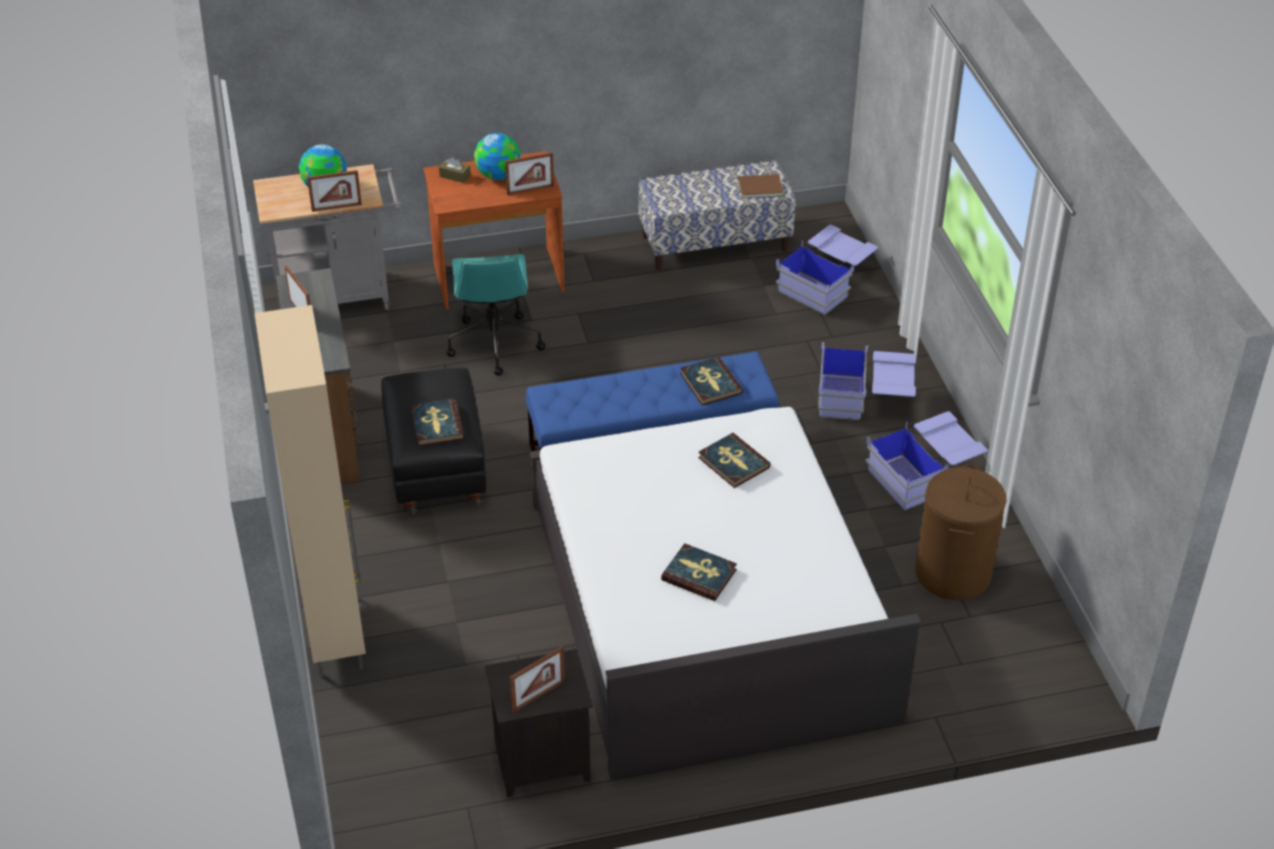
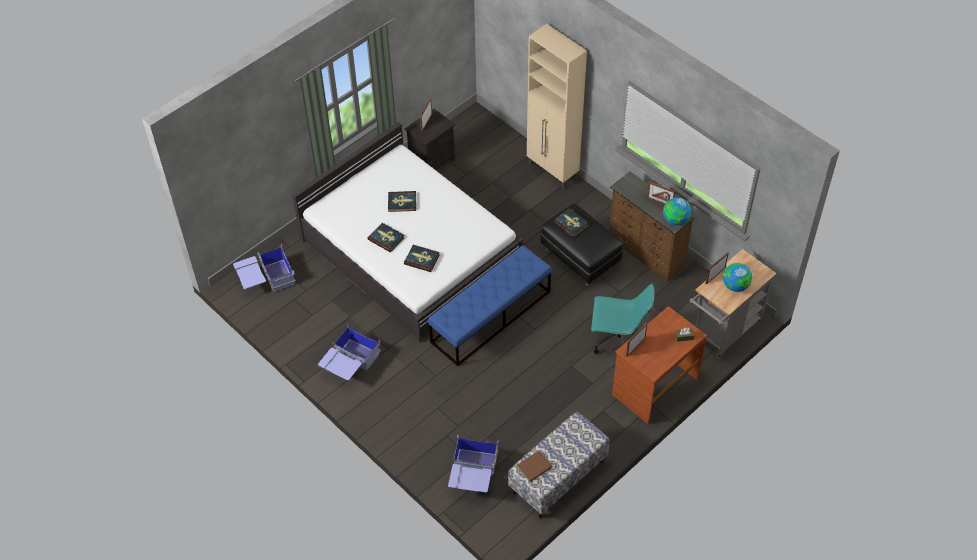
camera: 150 degrees right, 10 degrees up
turquoise office chair [446,254,545,376] -> turquoise office chair turned 135 degrees clockwise [591,284,655,354]
globe [474,133,520,180] -> globe moved to [663,197,691,225]
book [680,357,743,406] -> book moved to [368,223,405,252]
blue storage box [818,342,916,420] -> blue storage box moved to [233,244,296,292]
brown laundry basket [915,465,1007,600] -> none

